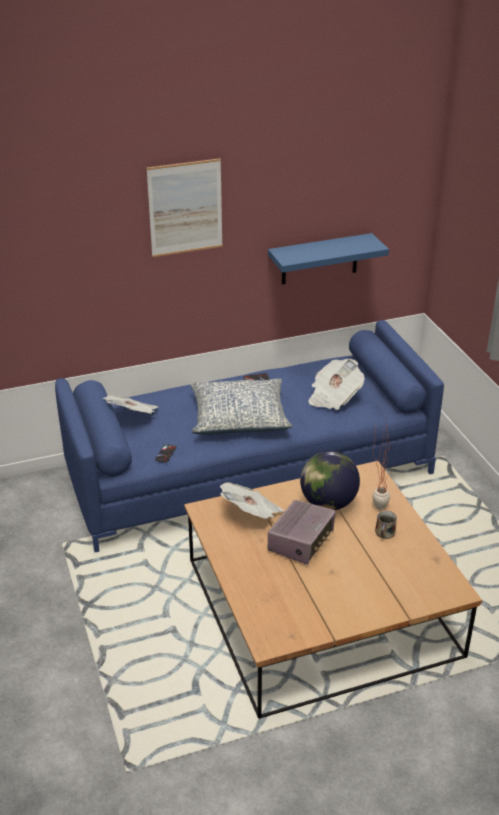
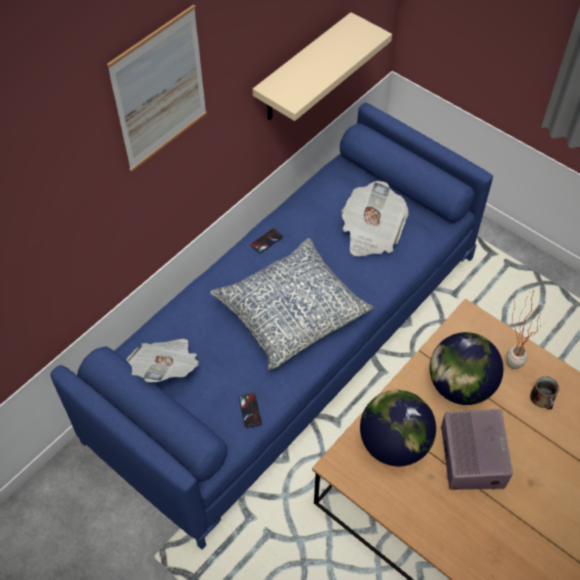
camera: 30 degrees left, 20 degrees up
newspaper [220,482,284,519] -> globe [360,390,436,466]
blue shelf [268,233,389,285] -> beige shelf [253,12,392,121]

